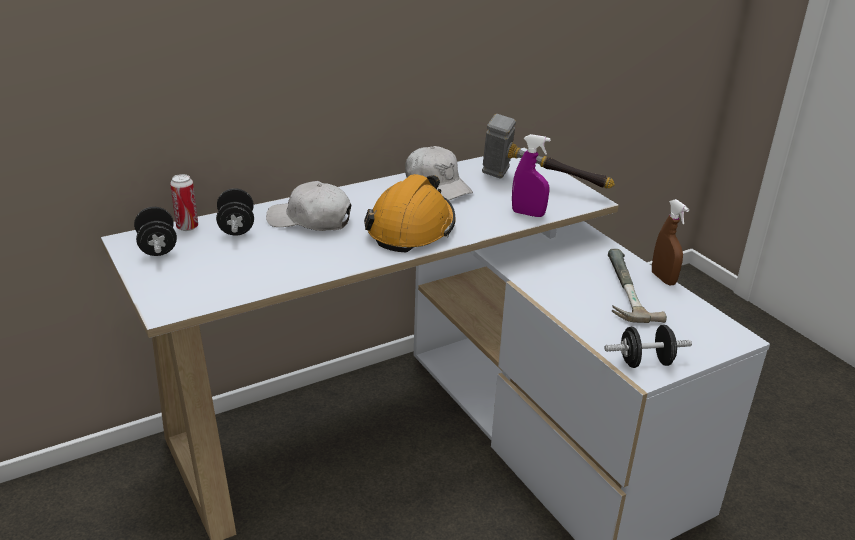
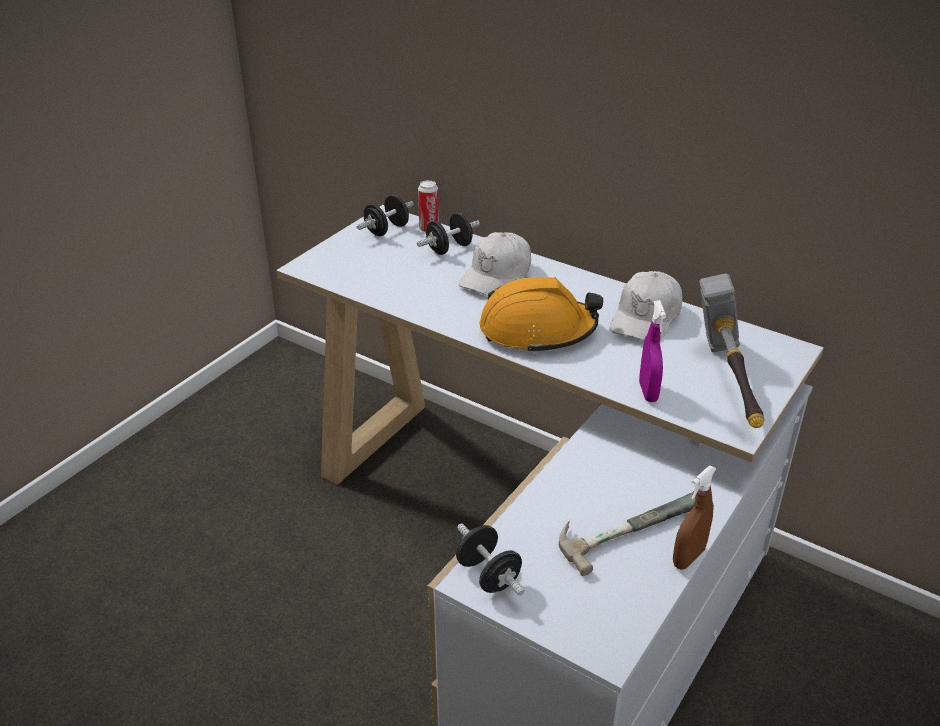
camera: 65 degrees right, 5 degrees up
white cap [266,181,351,231] -> white cap turned 135 degrees counterclockwise [458,232,531,296]

